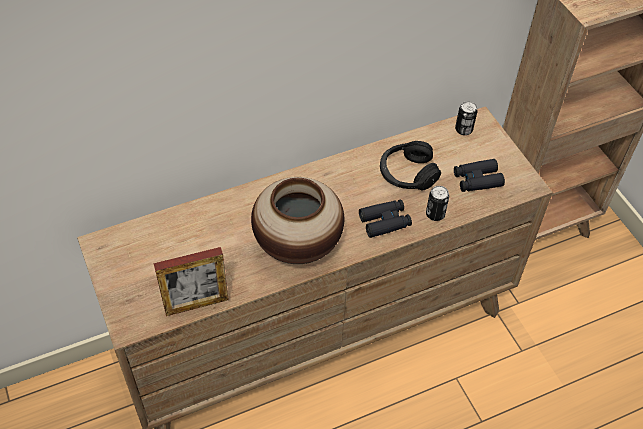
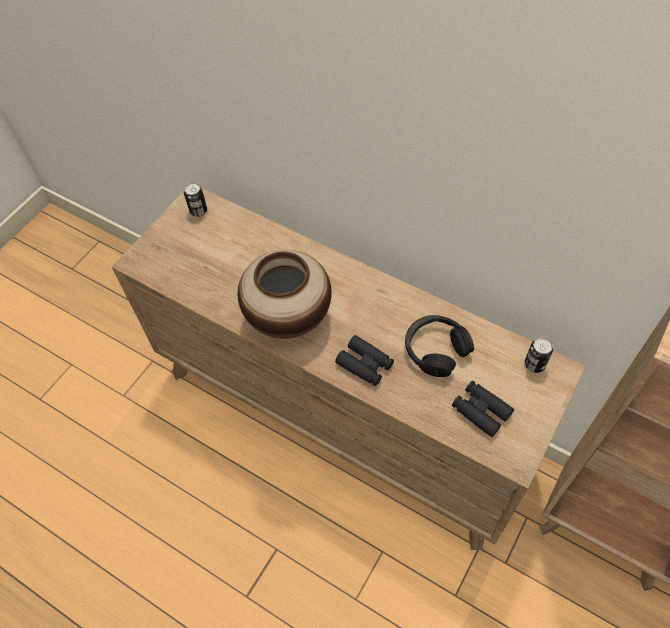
camera: 60 degrees right, 5 degrees up
picture frame [154,247,229,316] -> none
can [426,186,449,221] -> can moved to [184,183,207,217]

